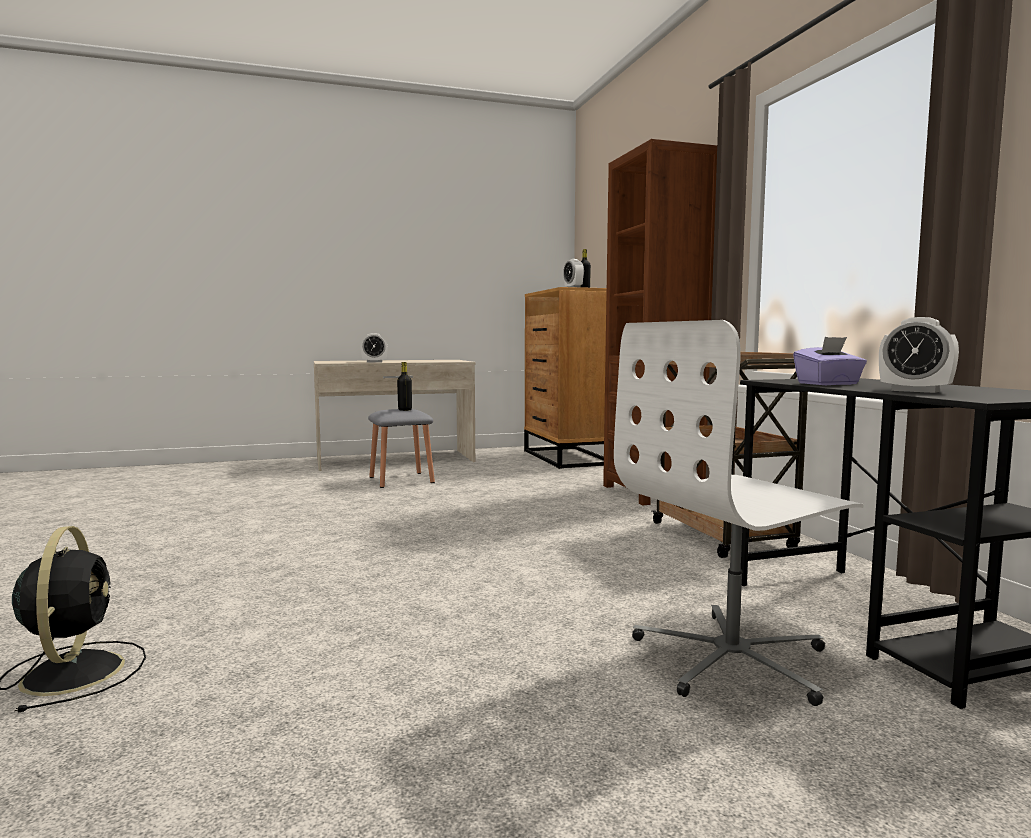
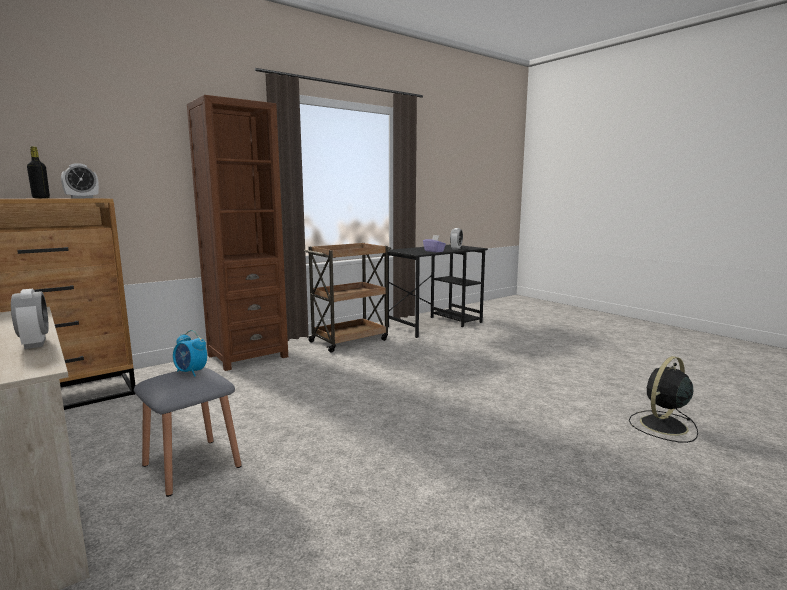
camera: 110 degrees left, 5 degrees up
black bottle [397,362,412,411] -> alarm clock [173,330,207,377]
white office chair [614,320,864,706] -> none

